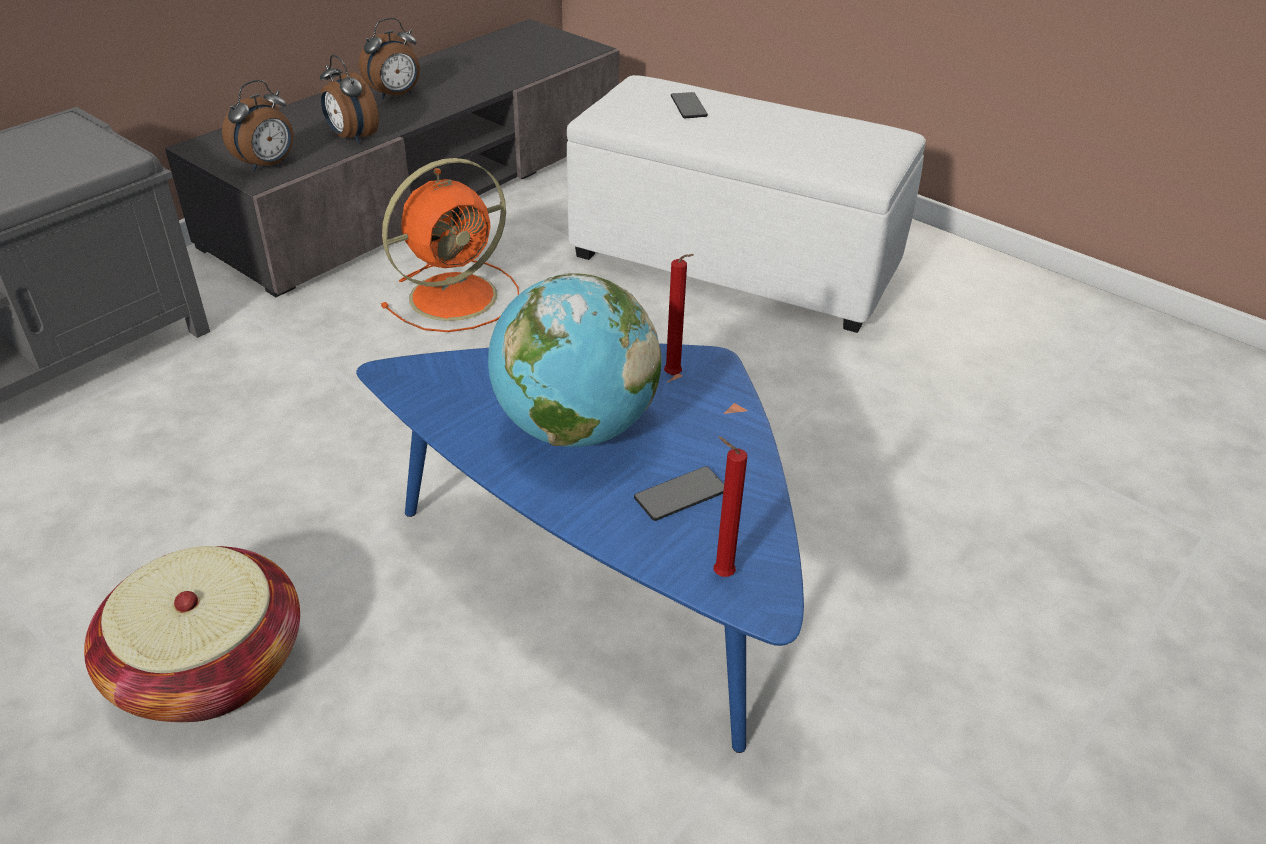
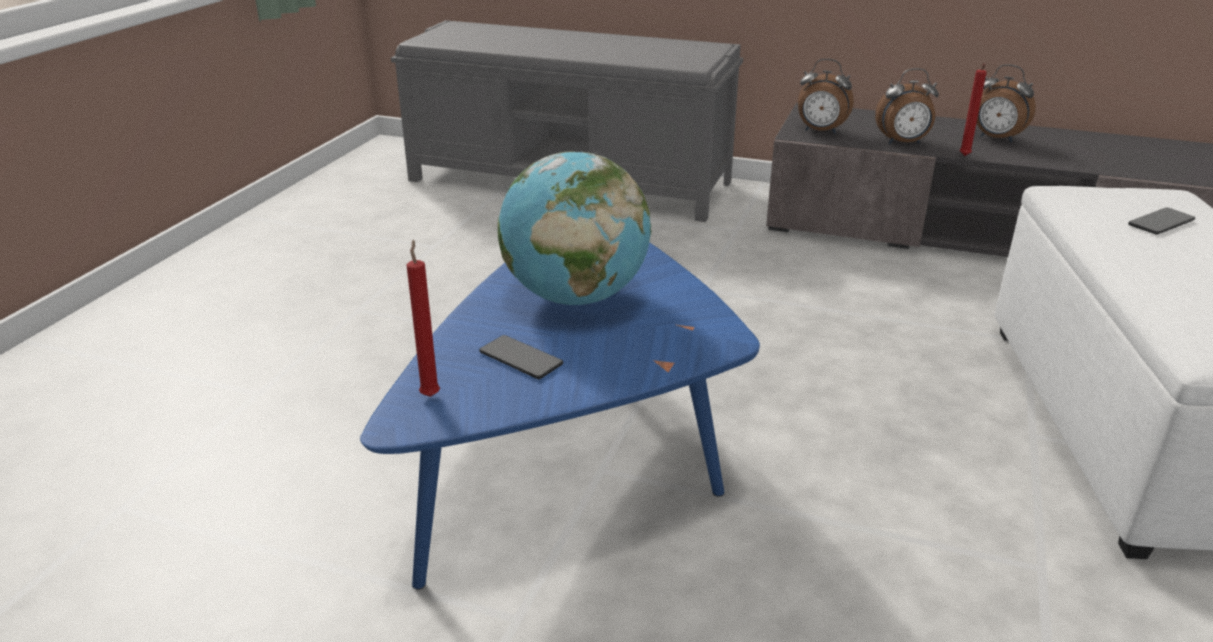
camera: 70 degrees right, 10 degrees down
basket [84,546,300,722] -> none
alarm clock [320,55,379,144] -> alarm clock turned 120 degrees counterclockwise [875,68,939,144]
orange fan [381,158,519,332] -> none
red candle [664,254,694,375] -> red candle moved to [959,63,987,156]

